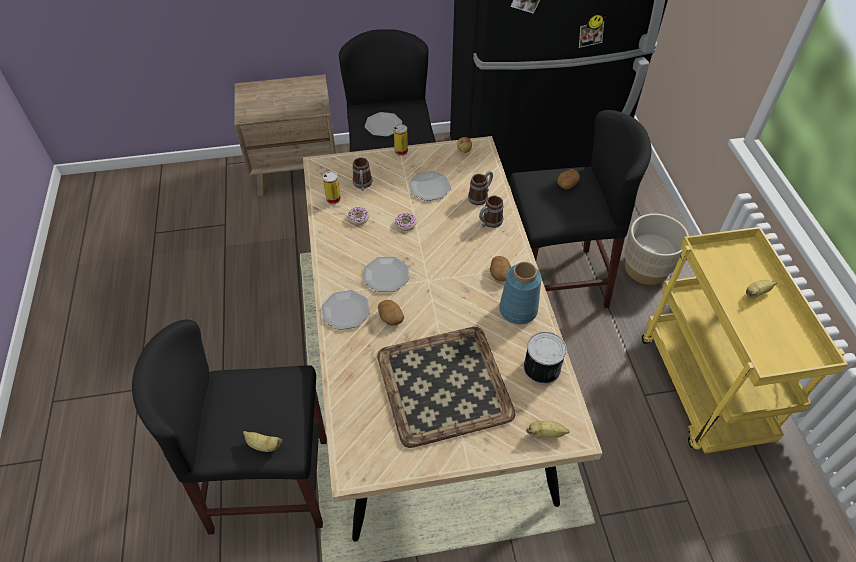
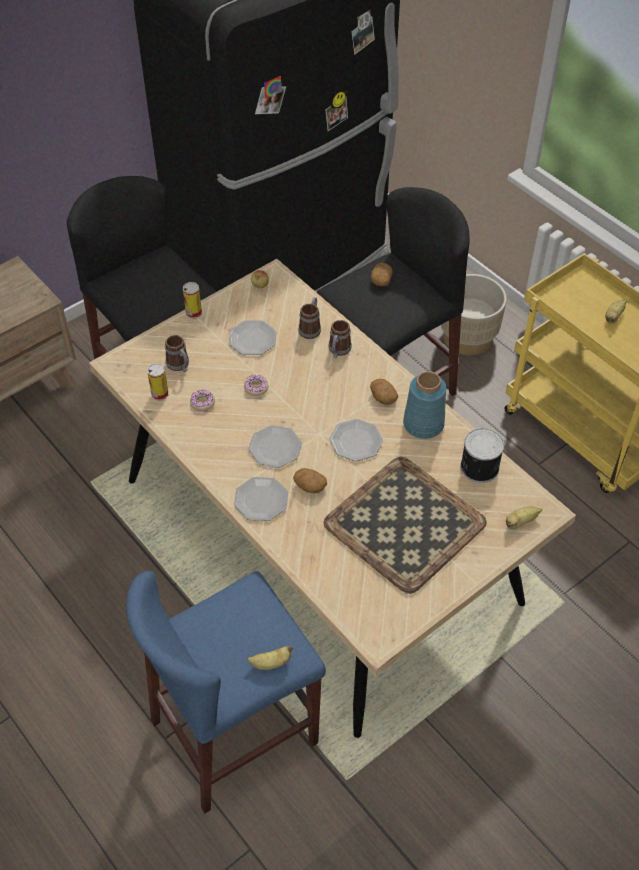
camera: 30 degrees left, 0 degrees up
black stool [132,320,327,534] -> blue stool [126,571,326,813]
plate [365,112,402,137] -> plate moved to [330,419,383,461]

